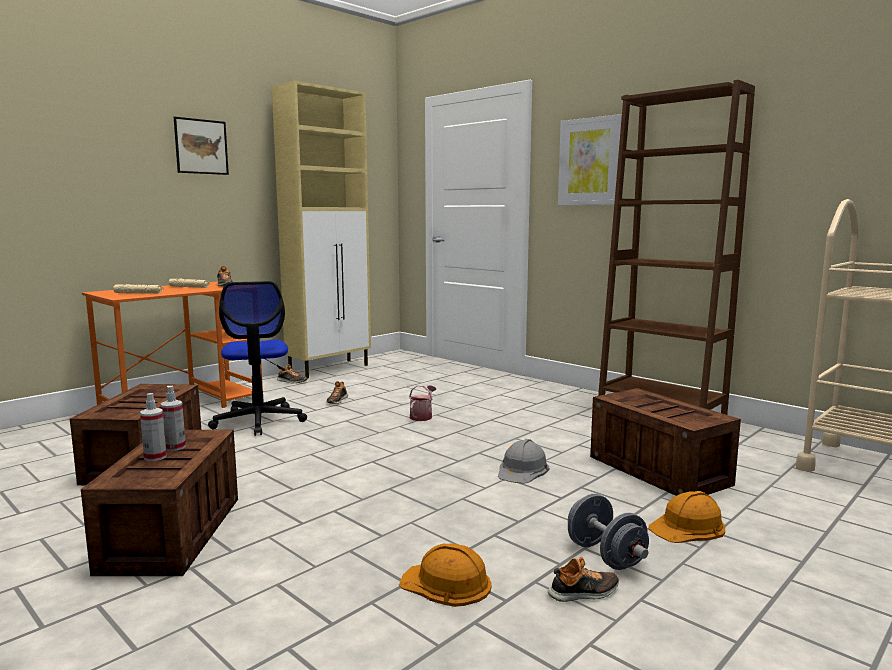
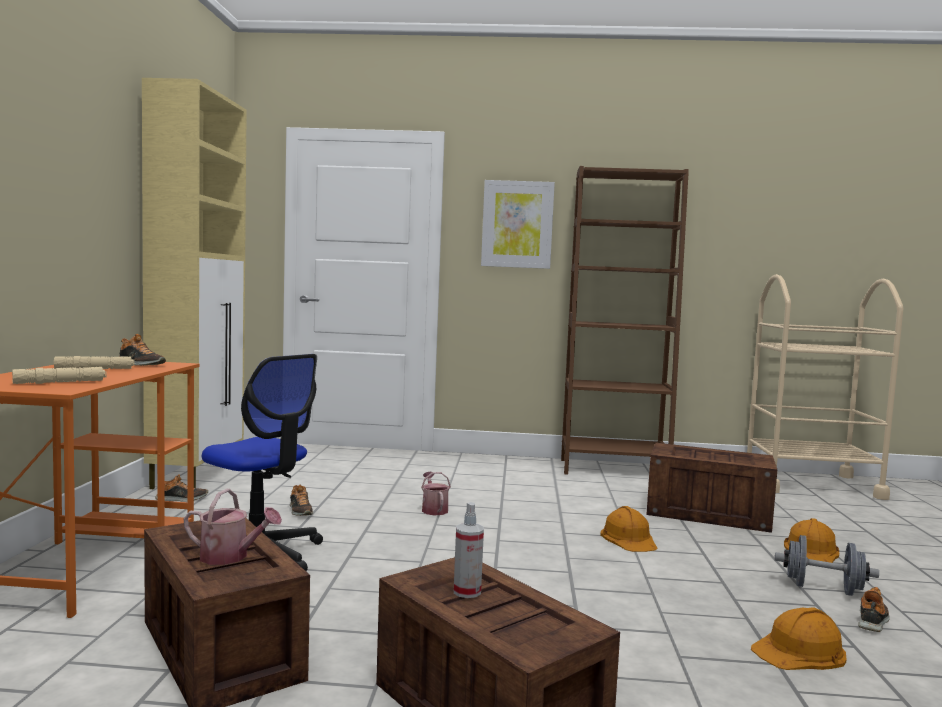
camera: 40 degrees left, 5 degrees down
spray bottle [140,393,167,461] -> none
picture [174,117,229,175] -> none
grey hard hat [498,439,550,484] -> orange hard hat [600,506,657,552]
none -> watering can [184,489,282,565]

